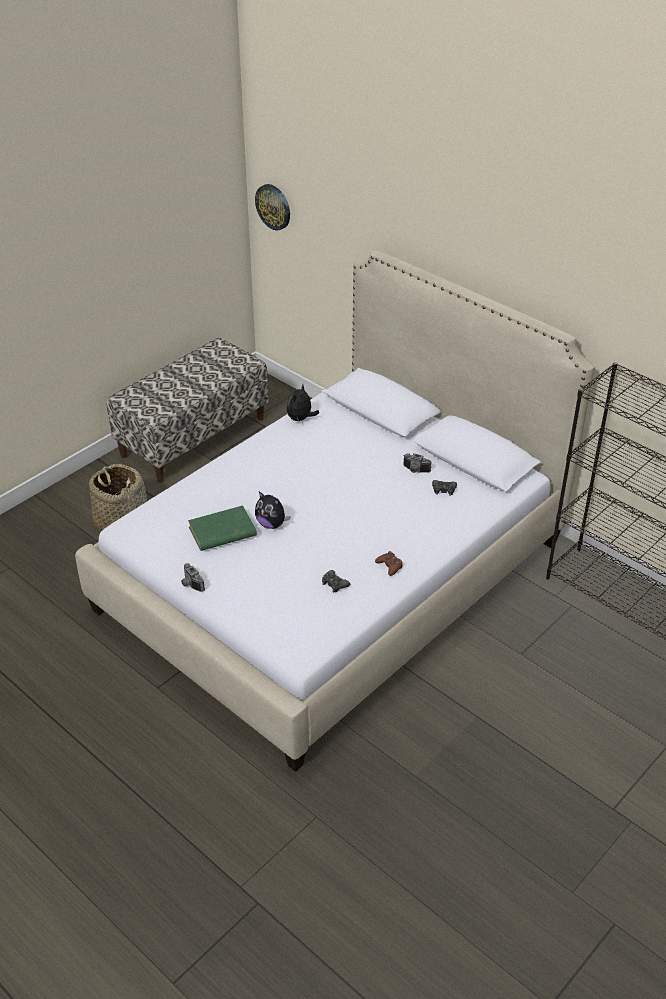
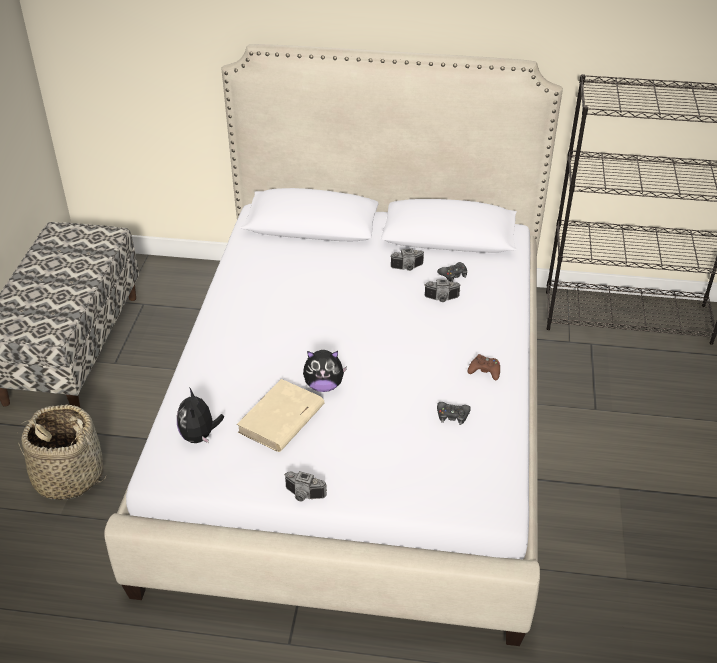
camera: 35 degrees left, 0 degrees up
green book [188,505,257,551] -> beige book [237,379,325,452]
wall clock [255,184,290,231] -> none
plush toy [287,384,319,421] -> plush toy moved to [177,387,224,443]
none -> camera [424,279,460,302]

